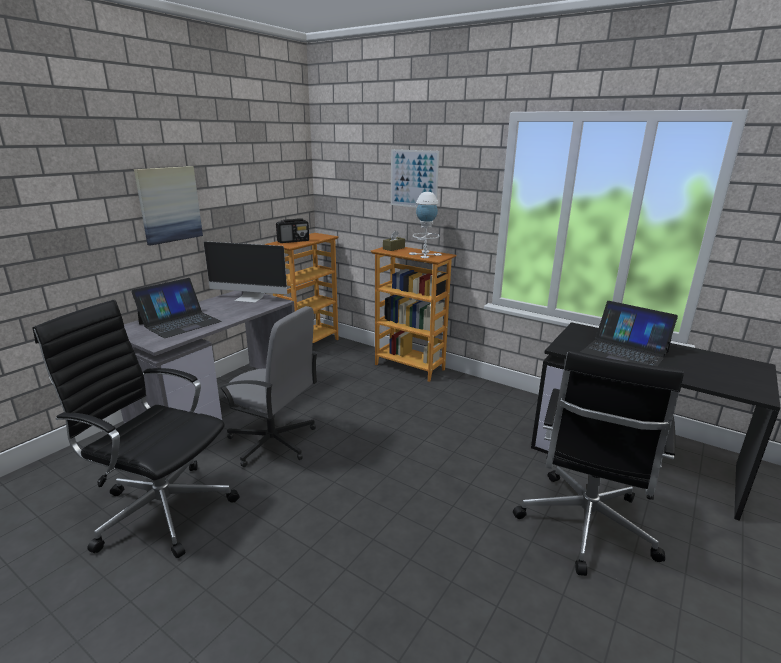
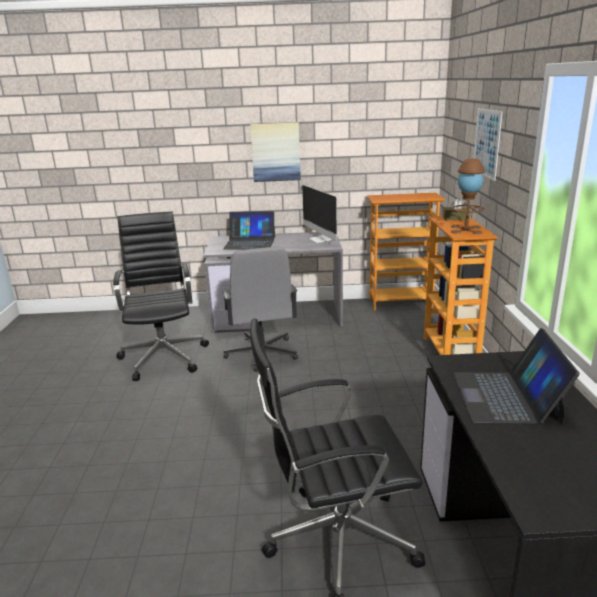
camera: 55 degrees right, 0 degrees up
radio [276,219,309,243] -> none
white table lamp [409,192,442,258] -> brown table lamp [451,158,485,234]

